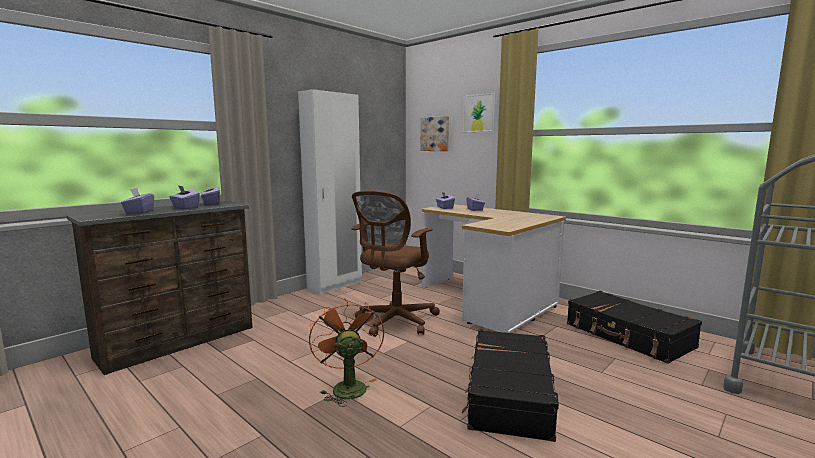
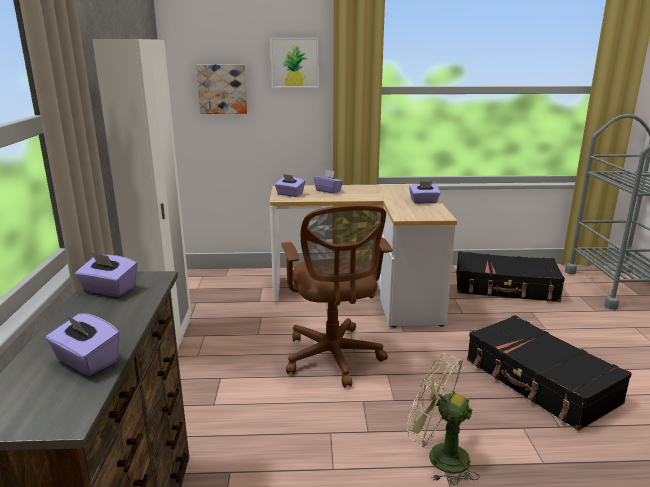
camera: 45 degrees left, 10 degrees up
purple tissue box [169,185,200,210] -> purple tissue box moved to [409,181,441,204]
orange fan [309,299,384,407] -> green fan [407,353,480,485]

